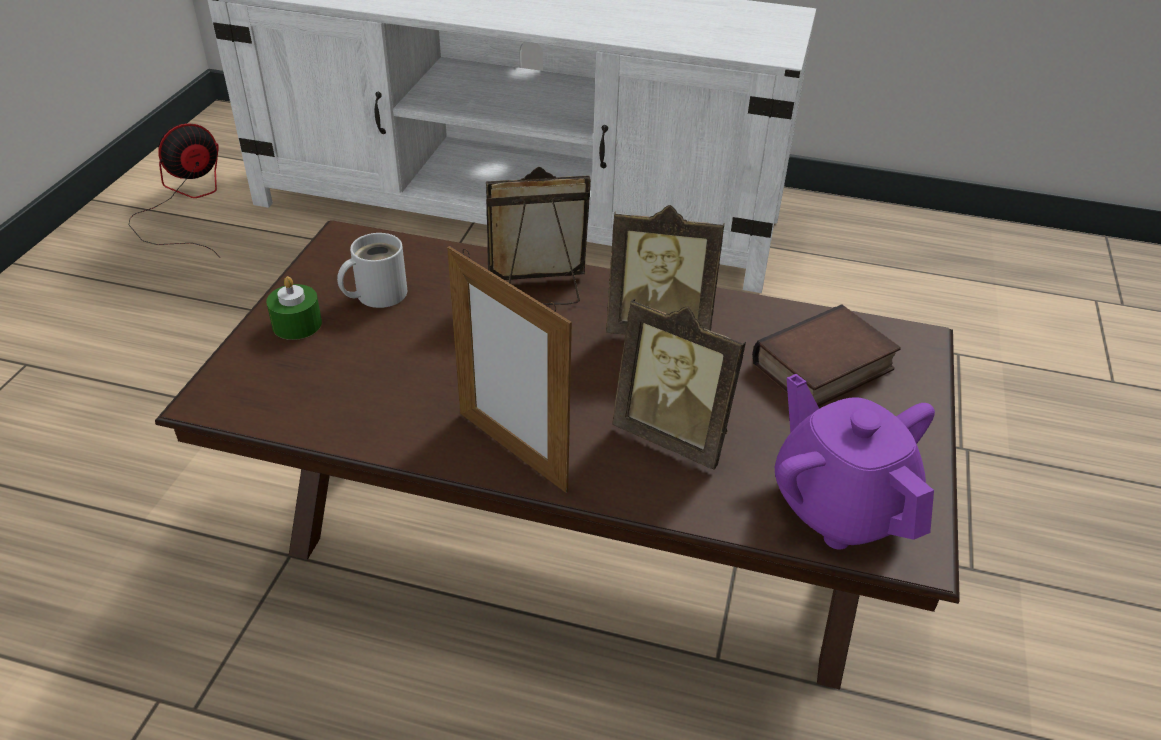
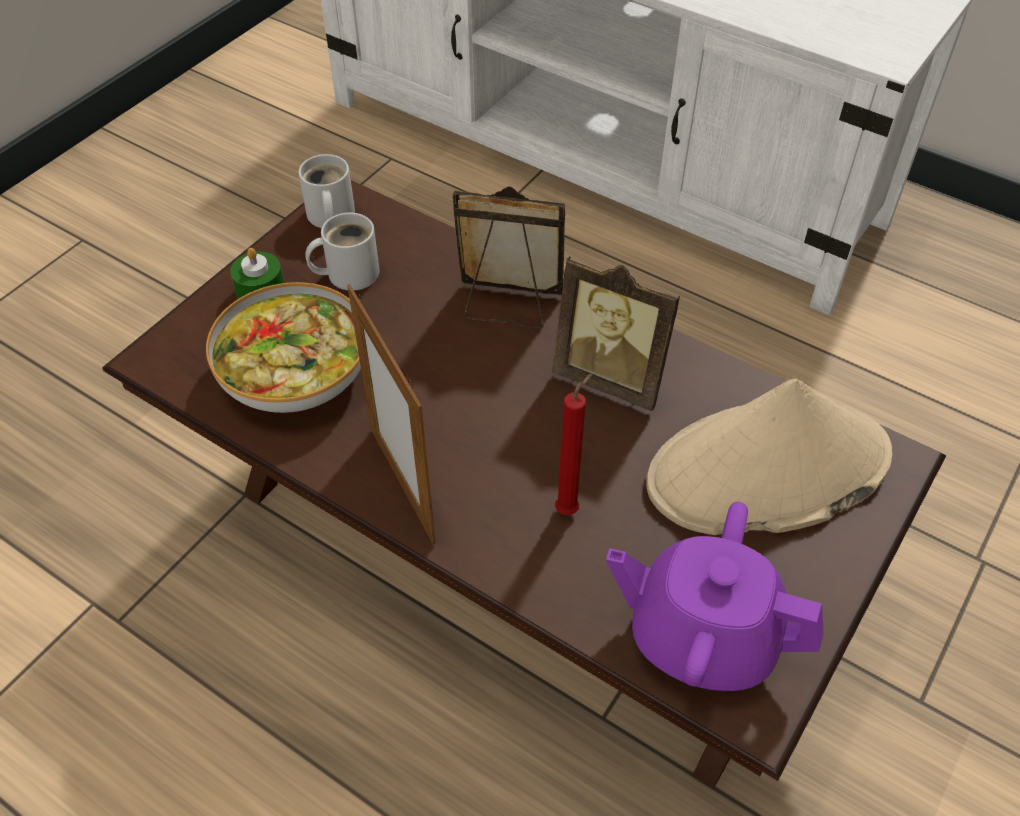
camera: 20 degrees right, 10 degrees up
fan [129,123,220,258] -> none
picture frame [612,298,746,469] -> red candle [555,374,592,515]
book [752,304,901,407] -> beige hat [646,379,892,535]
purple teapot [775,374,935,549] -> purple teapot turned 60 degrees counterclockwise [606,502,824,691]
none -> bowl [206,282,361,413]
none -> white mug [299,154,355,228]

